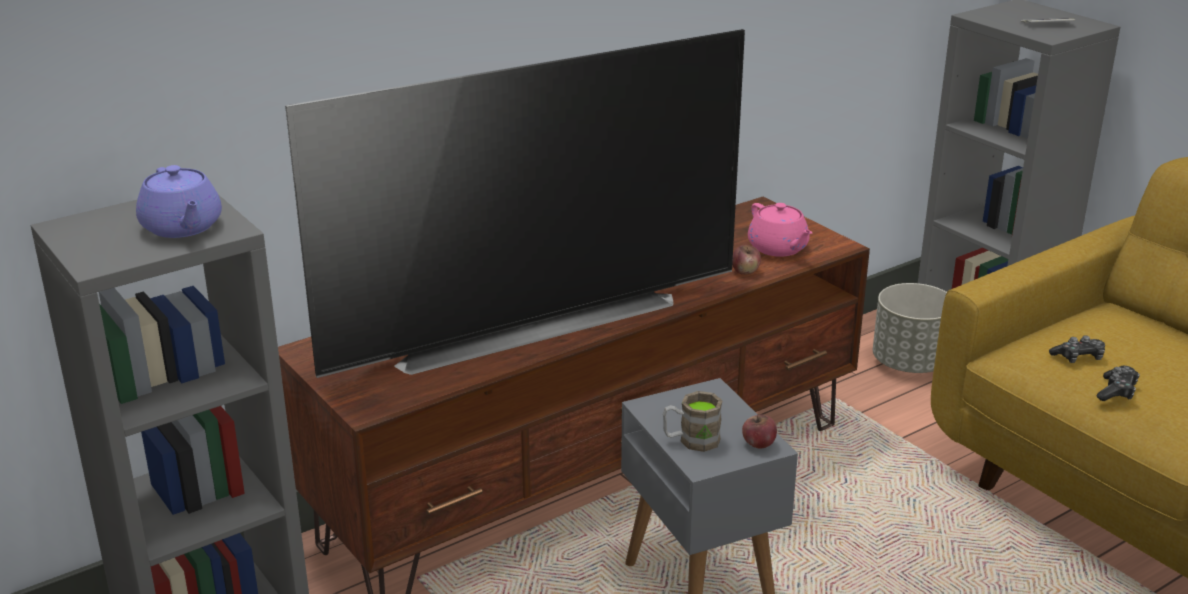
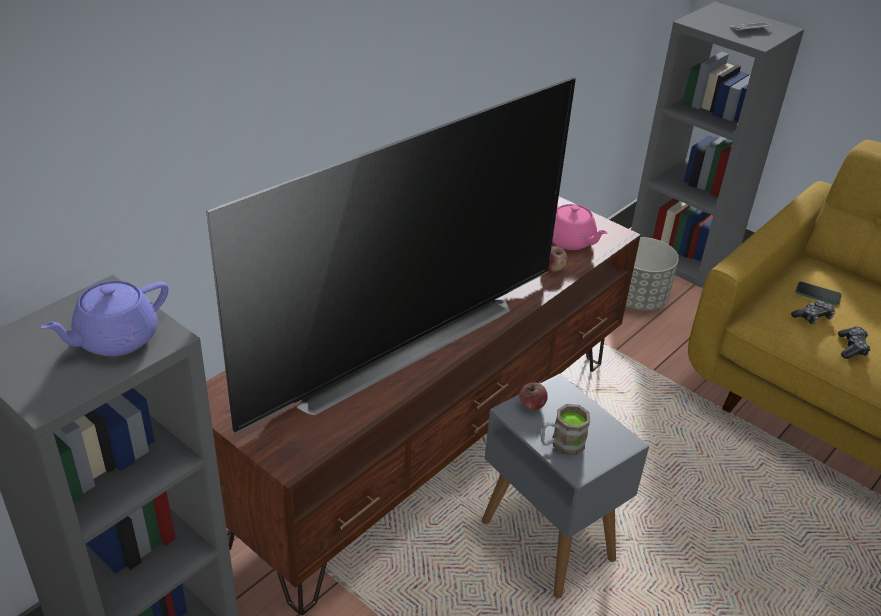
camera: 15 degrees left, 10 degrees up
purple teapot [136,165,222,238] -> purple teapot turned 90 degrees clockwise [41,281,168,356]
apple [742,414,777,448] -> apple moved to [519,382,548,410]
none -> phone [796,282,842,305]

